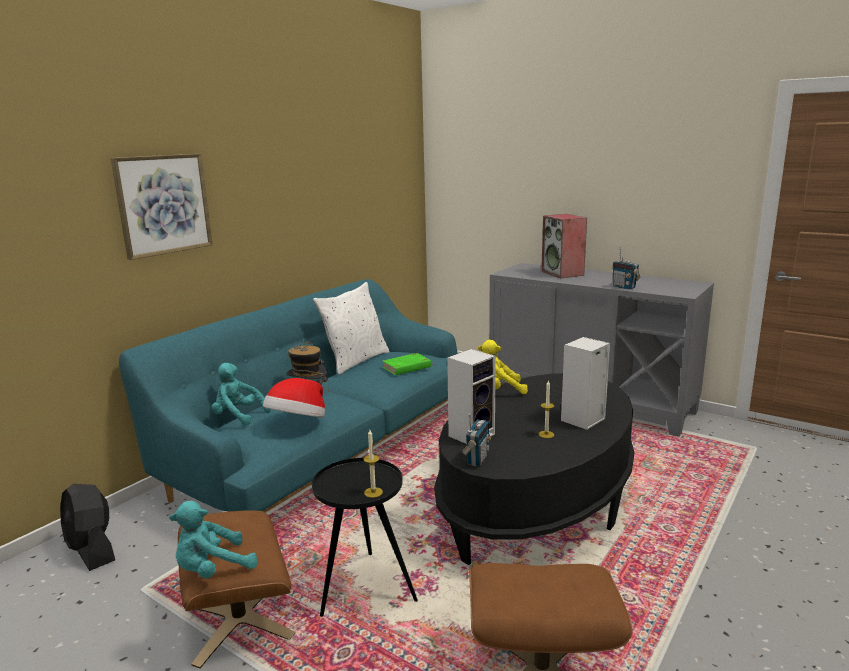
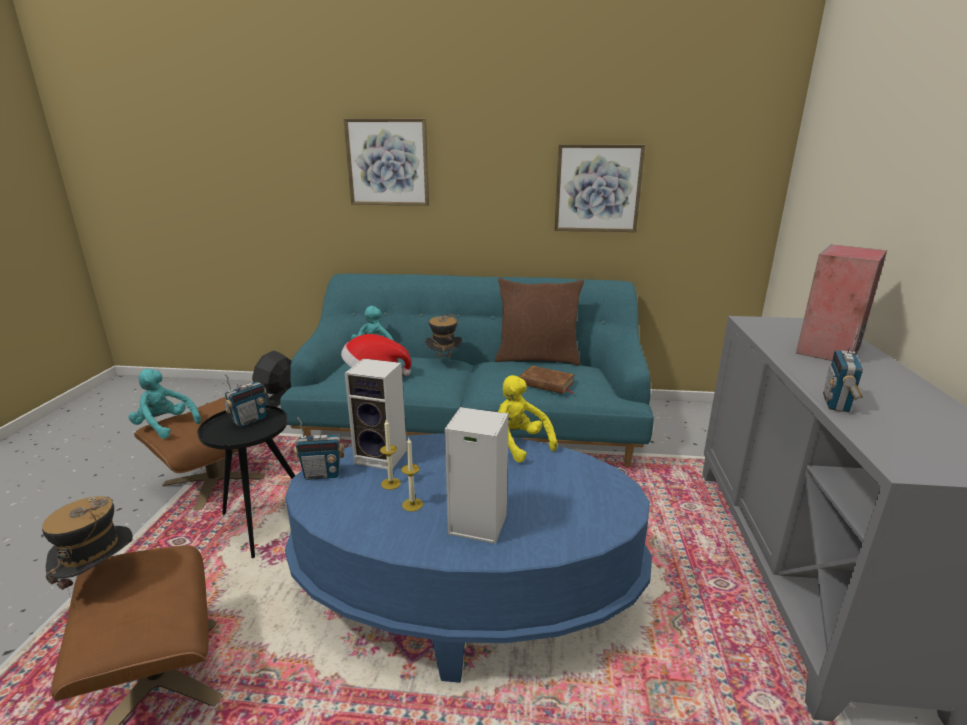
camera: 60 degrees right, 5 degrees up
white pillow [313,282,390,375] -> brown pillow [495,278,584,366]
candle [364,430,383,498] -> candle moved to [380,420,401,490]
green book [383,353,433,375] -> brown book [519,366,575,394]
black coffee table [434,373,634,565] -> blue coffee table [285,433,652,683]
none -> hat [42,496,133,609]
none -> radio [224,373,267,427]
none -> picture [555,144,645,232]

